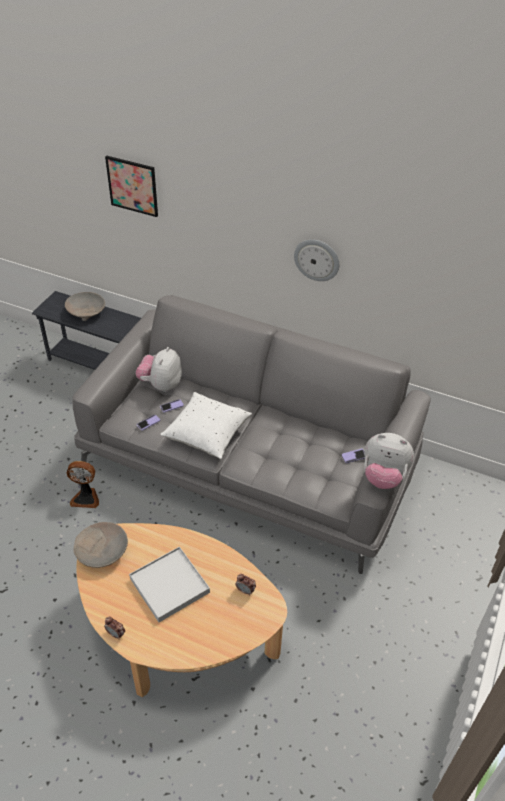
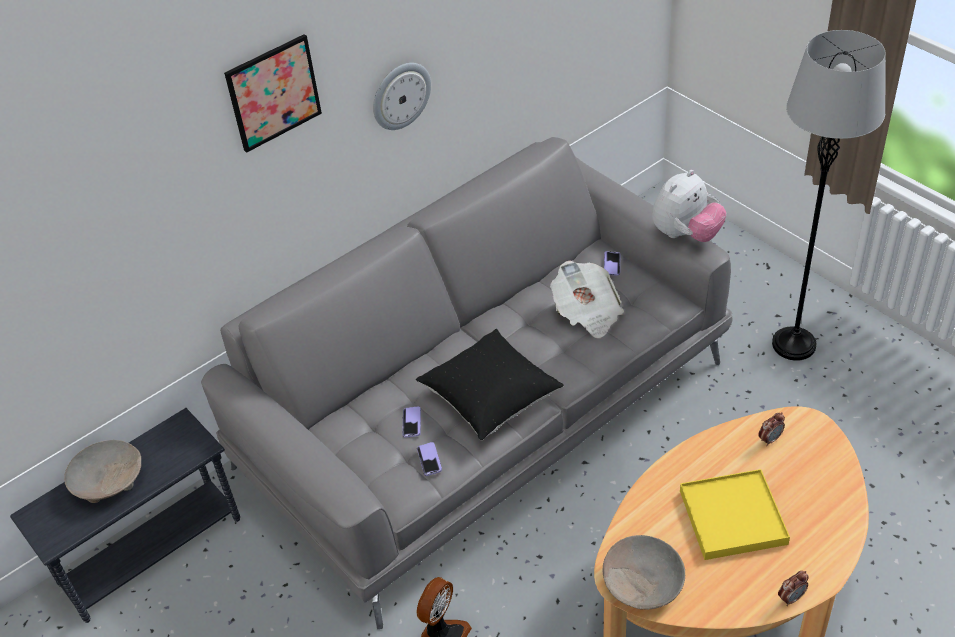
camera: 60 degrees left, 0 degrees up
picture [105,155,158,217] -> picture moved to [224,34,322,153]
white tray [129,547,210,622] -> yellow tray [680,469,790,560]
plush toy [136,347,182,392] -> none
white pillow [160,392,252,459] -> black pillow [416,329,564,441]
none -> newspaper [550,261,624,338]
none -> grey floor lamp [772,30,886,361]

